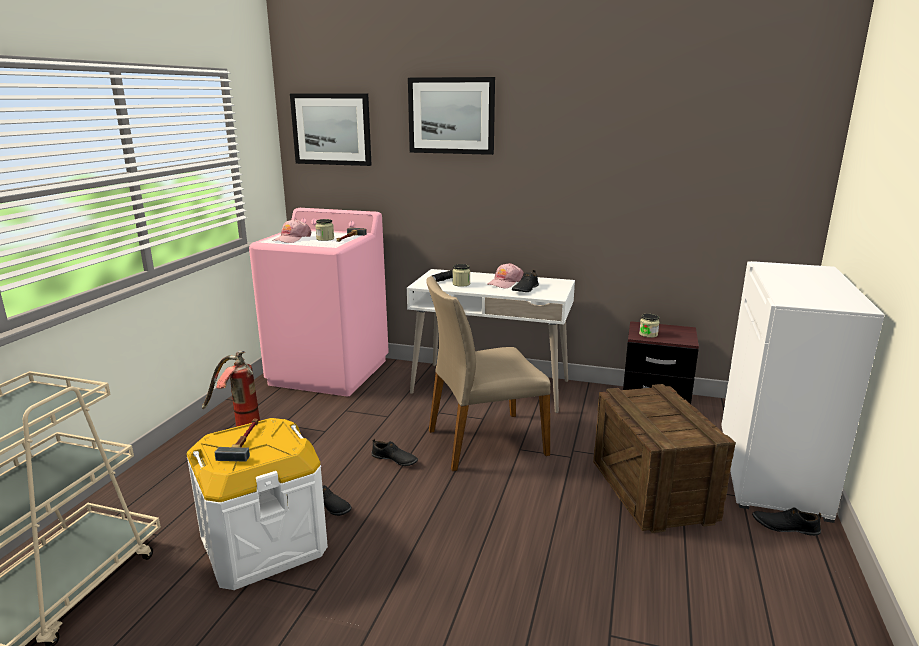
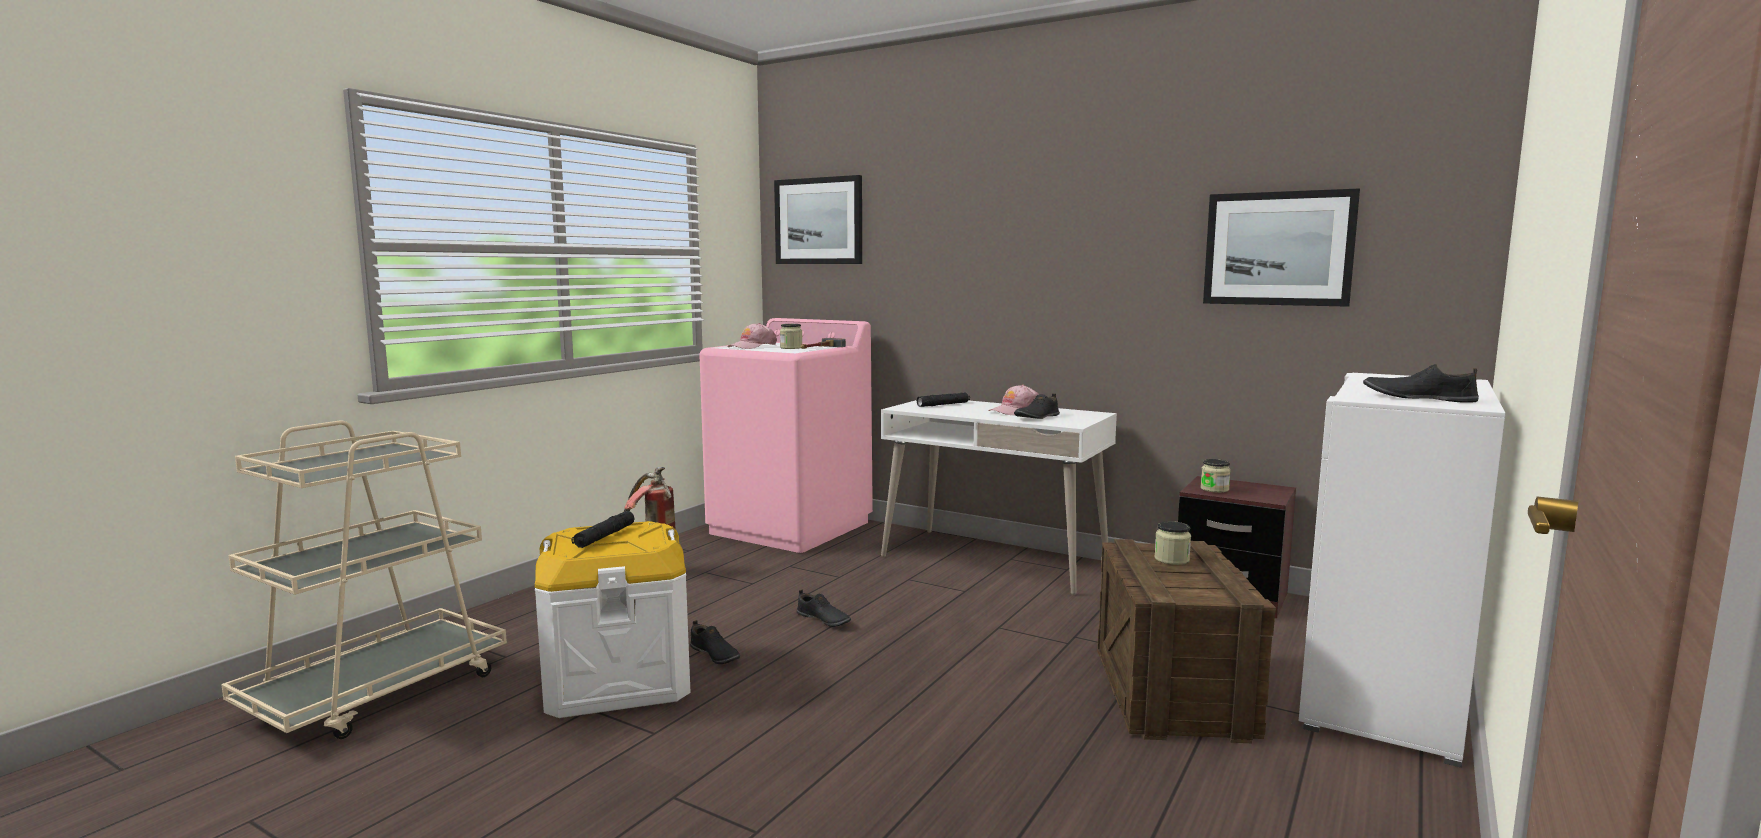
camera: 15 degrees right, 10 degrees down
hammer [214,419,258,462] -> black flashlight [571,511,635,548]
picture [408,77,495,155] -> picture moved to [1203,188,1360,307]
beige chair [426,276,551,471] -> none
jar [452,264,470,287] -> jar moved to [1154,521,1191,565]
black shoe [752,507,822,536] -> black shoe moved to [1363,364,1479,403]

